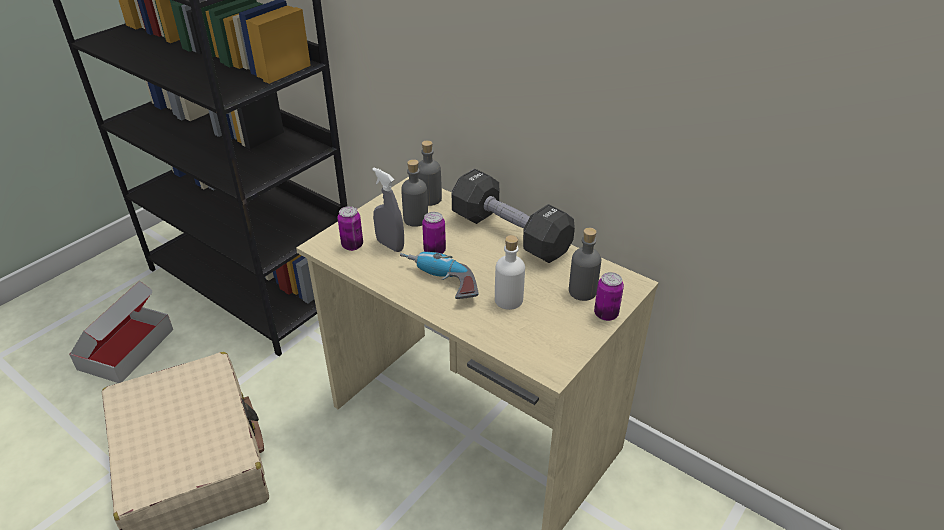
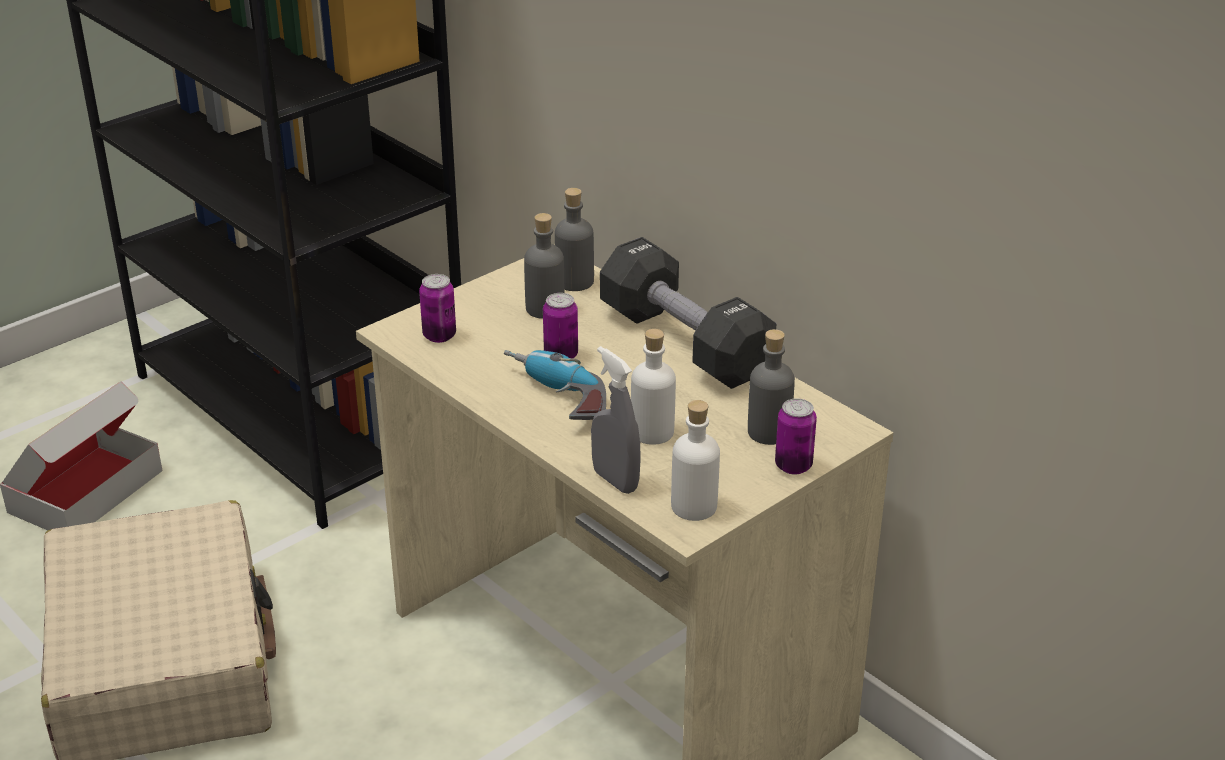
camera: 10 degrees right, 5 degrees down
grey spray bottle [372,168,404,252] -> grey spray bottle moved to [591,346,641,494]
none -> white bottle [671,400,720,521]

